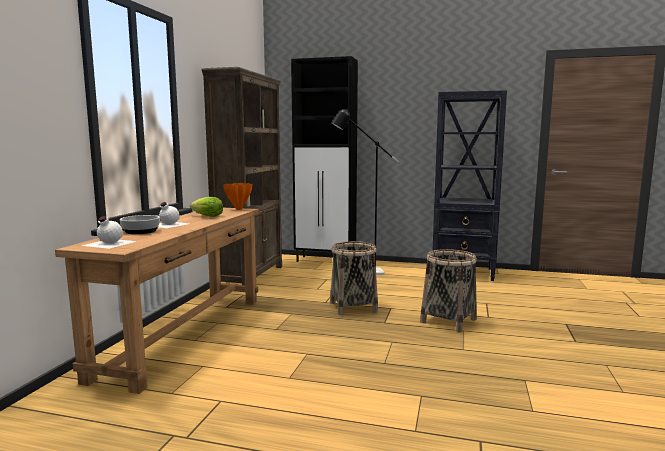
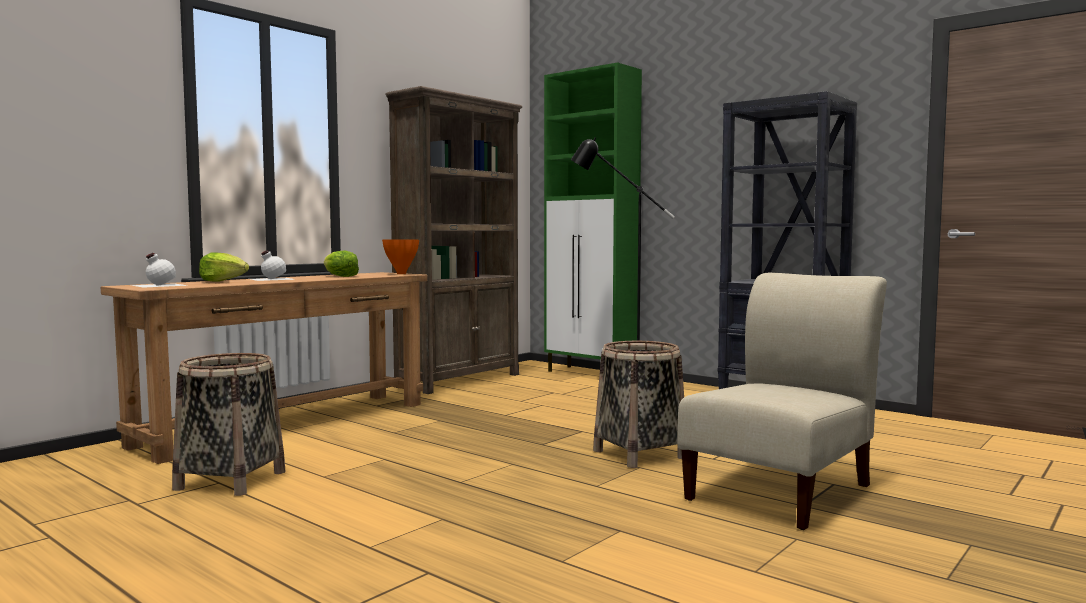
camera: 25 degrees right, 5 degrees down
bowl [120,215,160,234] -> lettuce [199,252,249,282]
black cabinet [291,56,358,262] -> green cabinet [544,62,642,372]
basket [330,241,378,316] -> basket moved to [172,353,285,496]
none -> beige chair [678,272,887,530]

